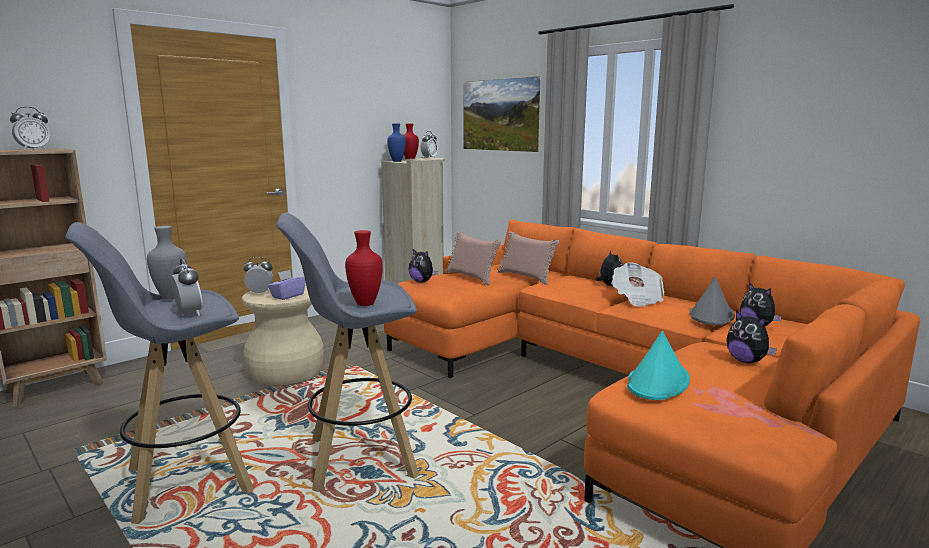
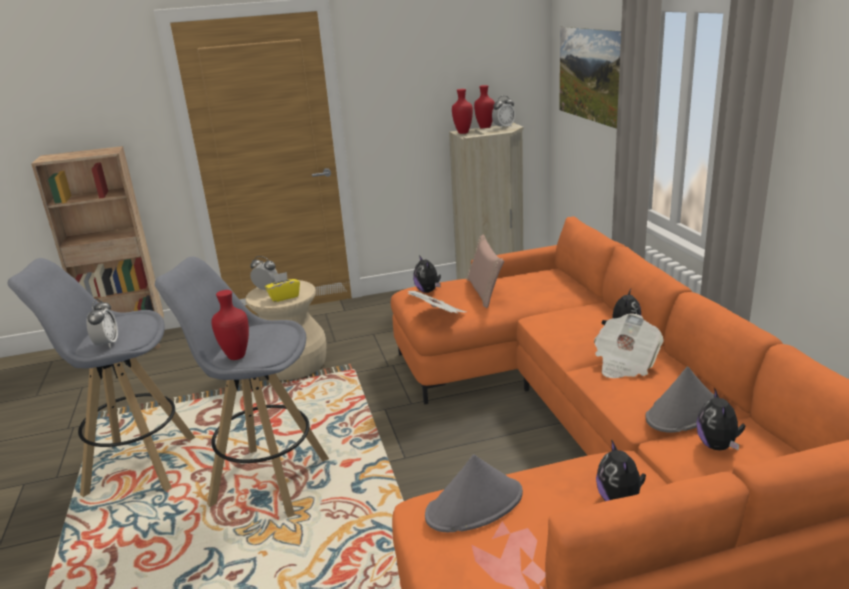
camera: 30 degrees right, 10 degrees up
alarm clock [10,107,50,150] -> none
grey vase [147,226,187,300] -> none
purple tissue box [268,270,306,300] -> yellow tissue box [265,272,300,302]
blue vase [387,123,406,162] -> red vase [452,89,473,134]
beige pillow [497,231,559,285] -> none
turquoise hat [627,331,690,400] -> grey hat [425,455,523,532]
none -> newspaper [407,291,466,313]

